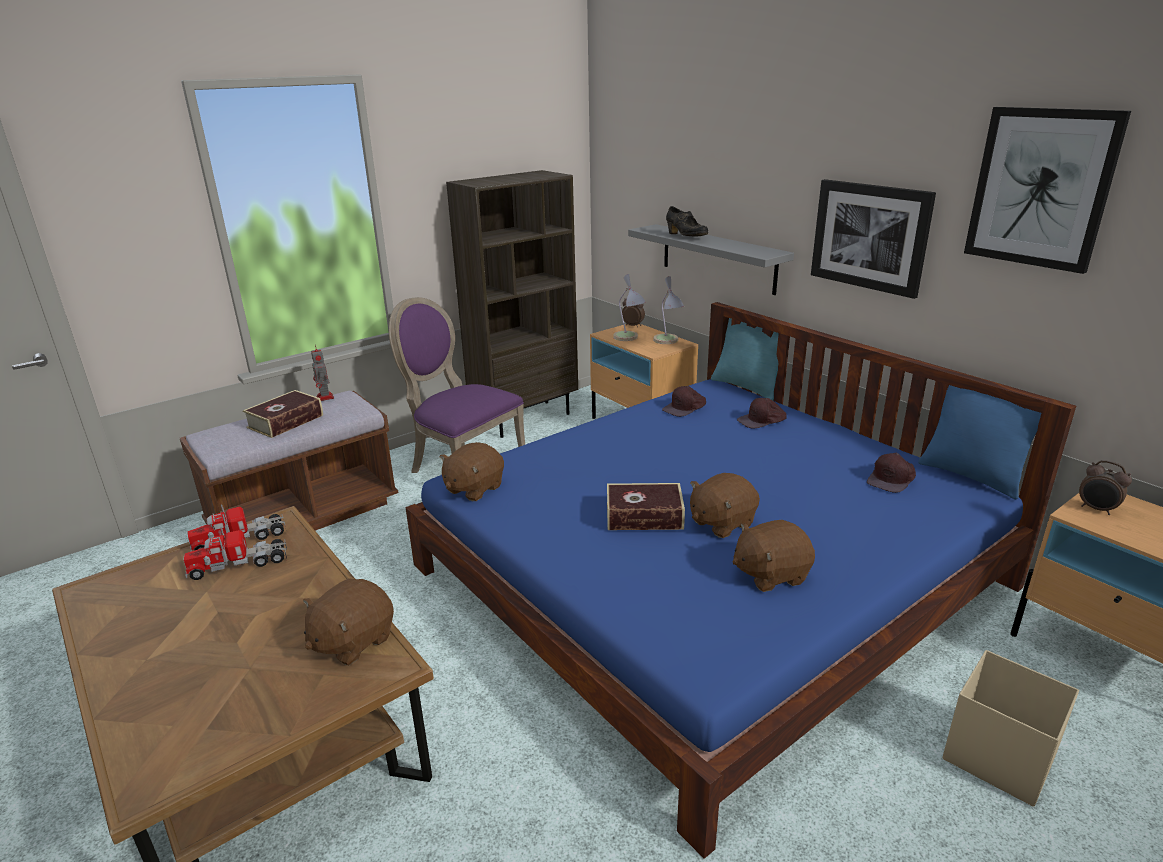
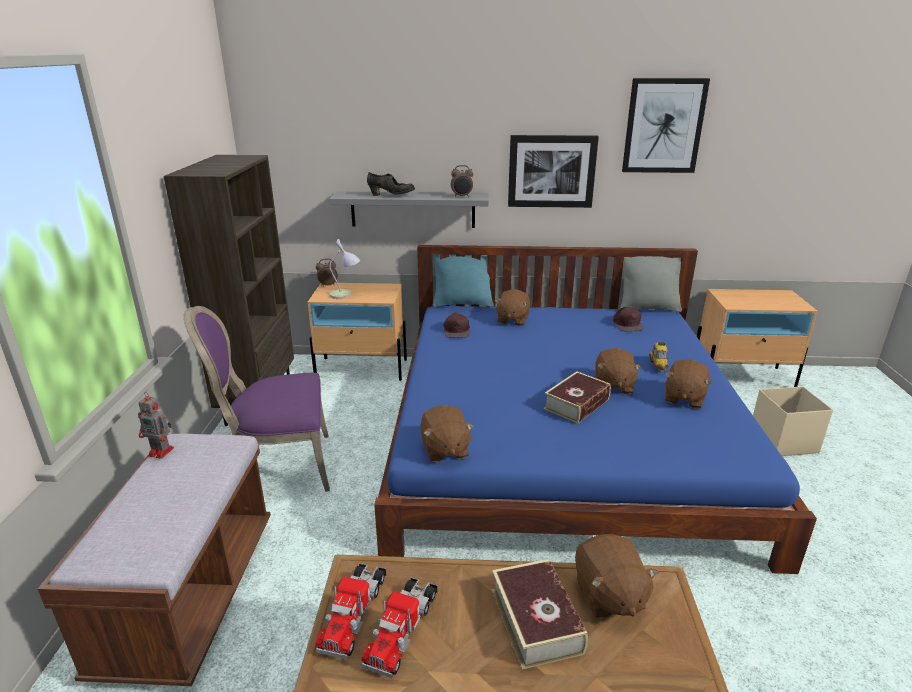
camera: 50 degrees left, 0 degrees up
book [243,390,323,438] -> book moved to [492,559,588,670]
table lamp [653,276,684,344] -> none
brown cap [737,398,787,429] -> brown plush toy [494,289,530,326]
blue pillow [918,385,1041,500] -> grey pillow [620,256,682,312]
alarm clock [1079,460,1132,515] -> alarm clock moved to [451,165,473,197]
none -> toy car [649,342,669,372]

